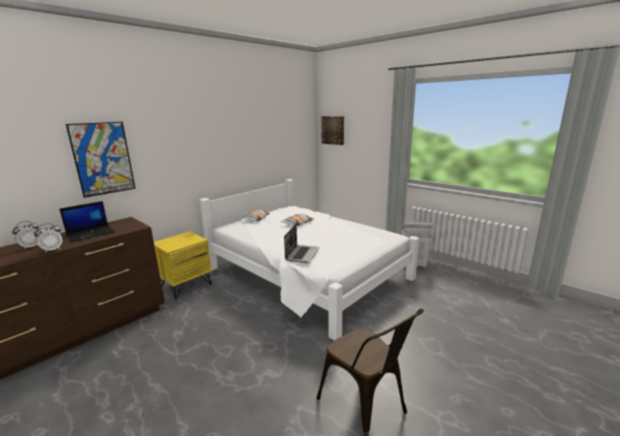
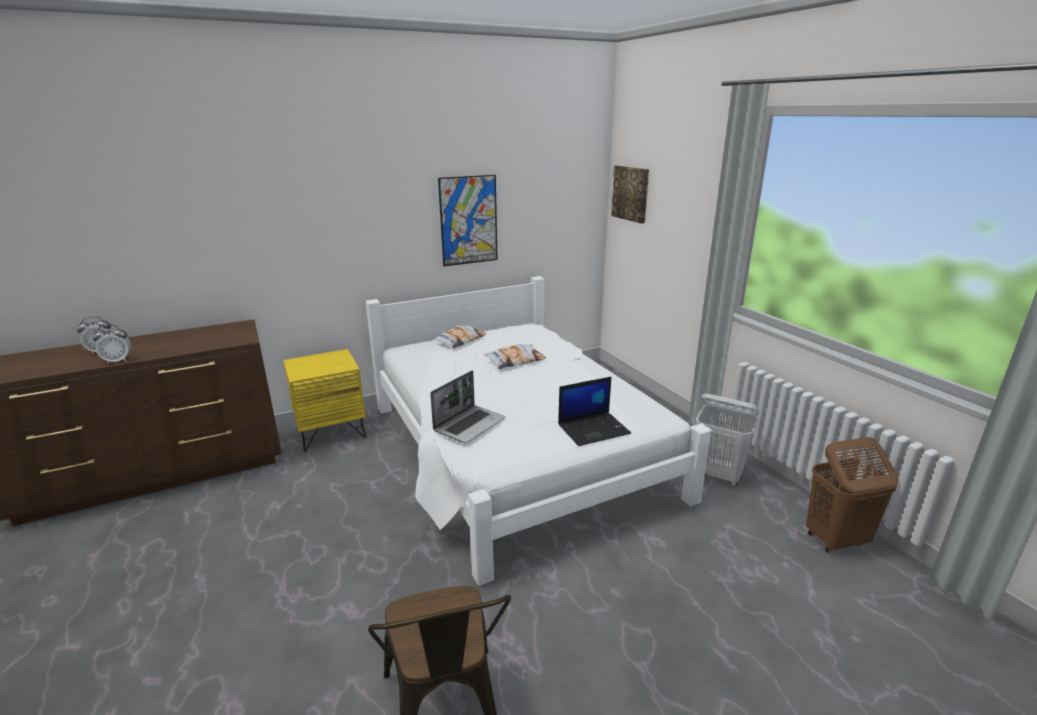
camera: 20 degrees right, 5 degrees up
laptop [59,201,115,243] -> laptop moved to [558,377,631,446]
picture [66,122,136,198] -> picture moved to [438,175,497,266]
none -> brown laundry basket [806,437,898,553]

